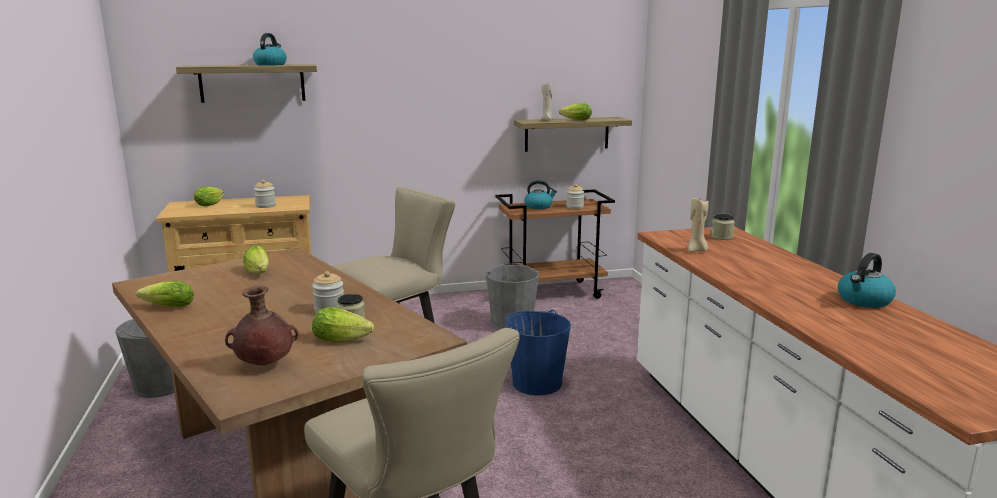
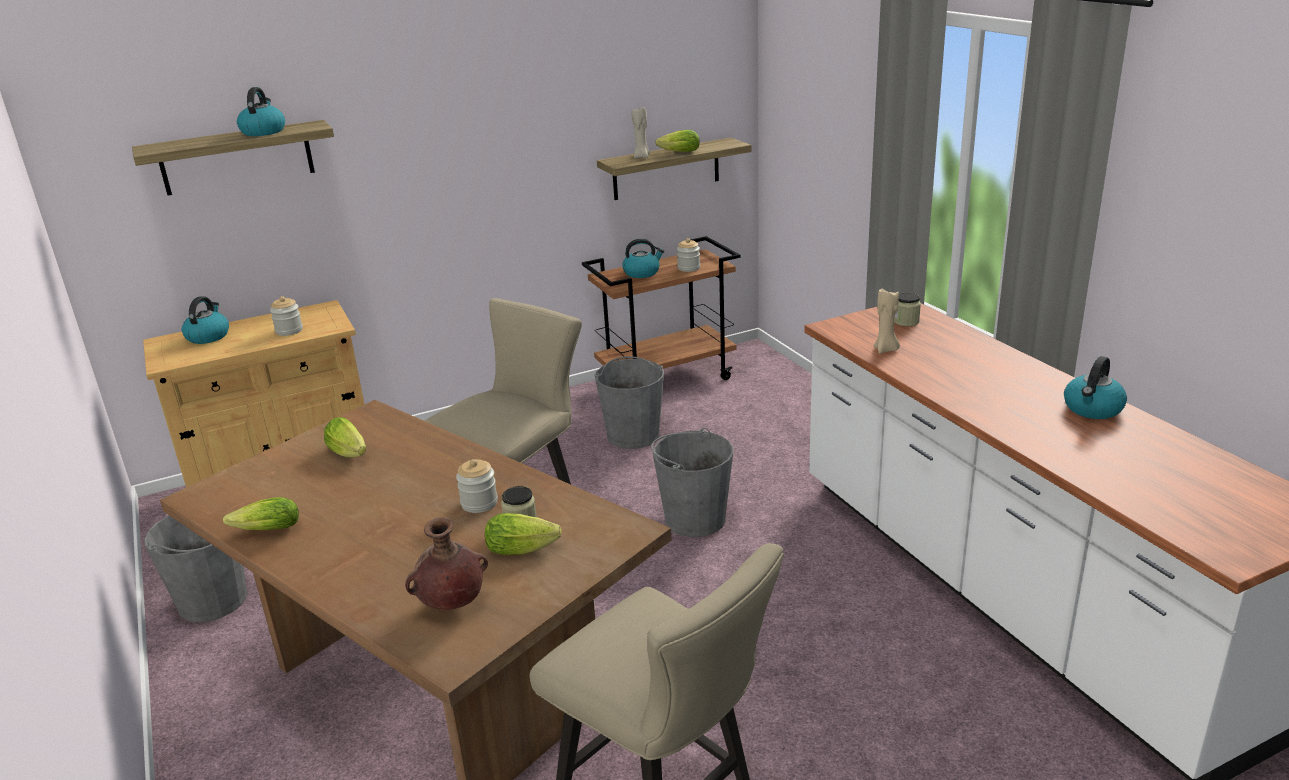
camera: 10 degrees left, 10 degrees up
lettuce [194,186,224,206] -> kettle [182,296,229,344]
blue bucket [506,310,571,395] -> grey bucket [651,428,733,537]

